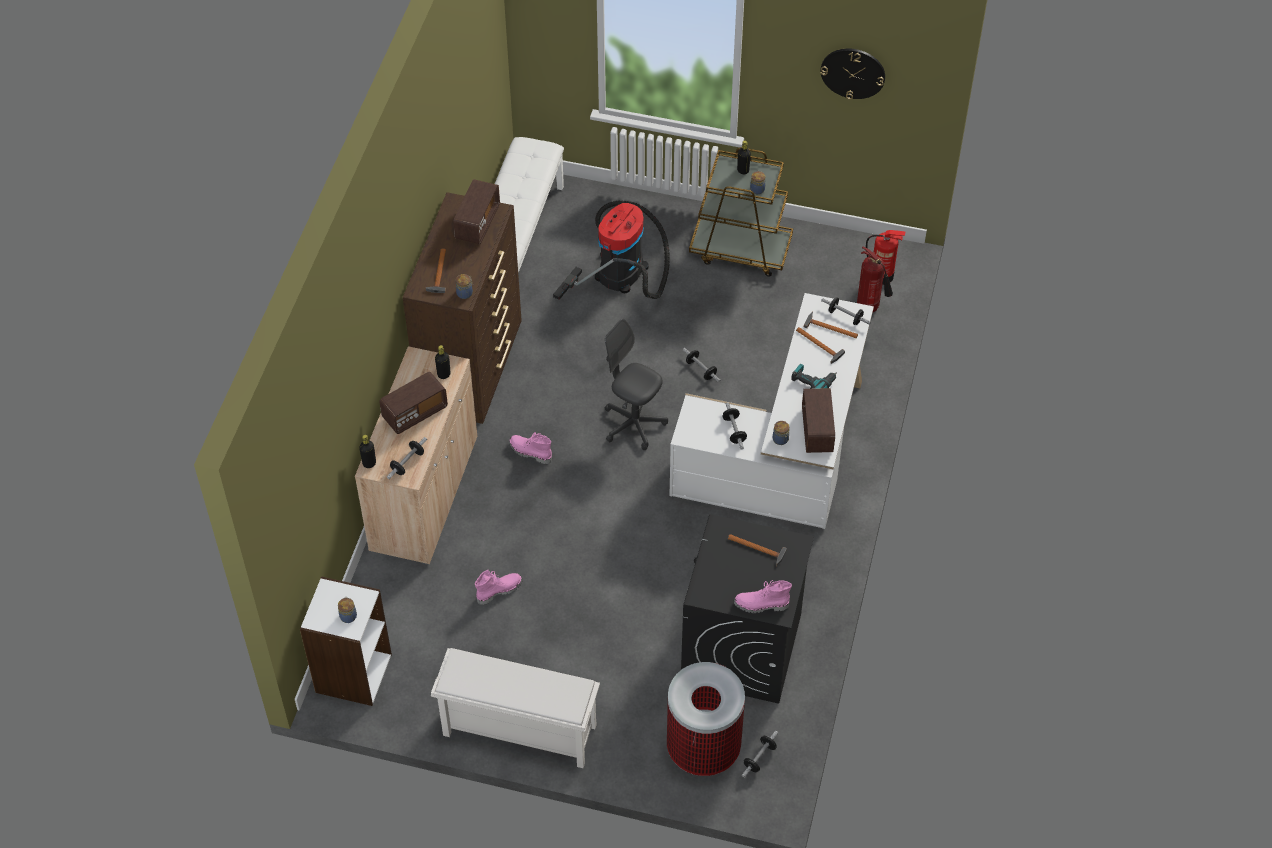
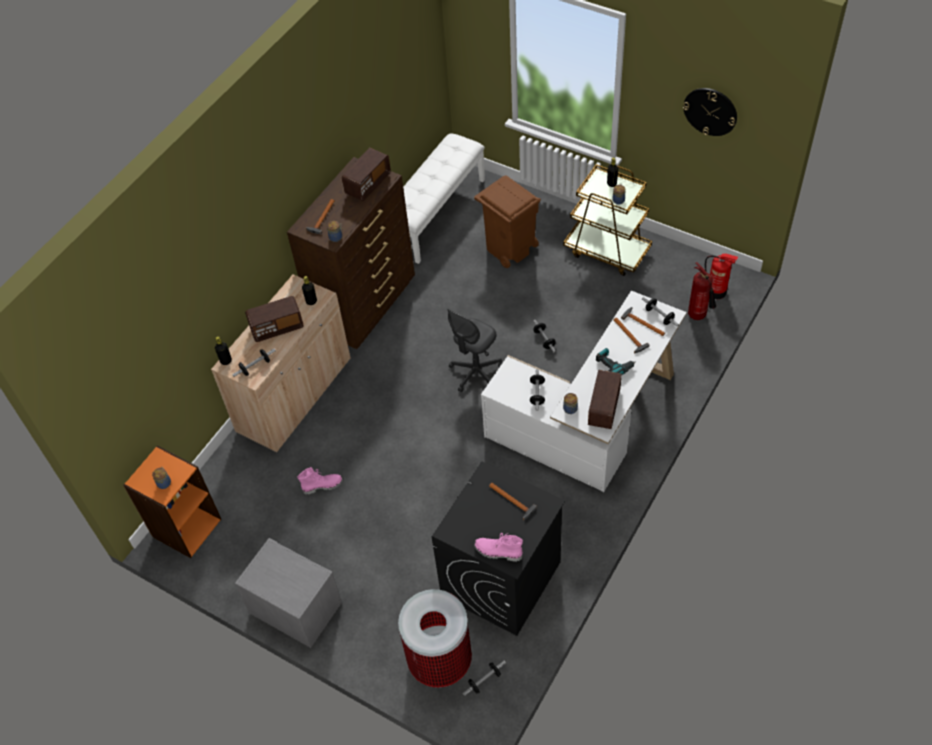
camera: 20 degrees right, 0 degrees up
white bookcase [300,576,392,706] -> orange bookcase [123,445,221,558]
white shoe rack [431,648,600,768] -> grey nightstand [235,538,342,648]
pink boot [509,432,552,464] -> none
vacuum cleaner [553,200,670,300] -> brown trash can [474,176,541,268]
grey office chair [605,318,668,450] -> grey office chair turned 105 degrees counterclockwise [447,309,502,392]

